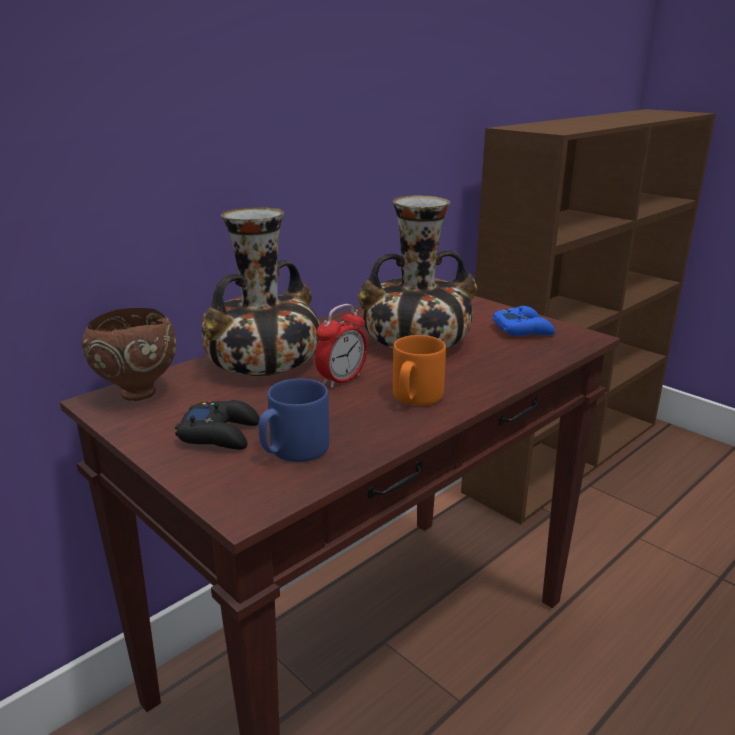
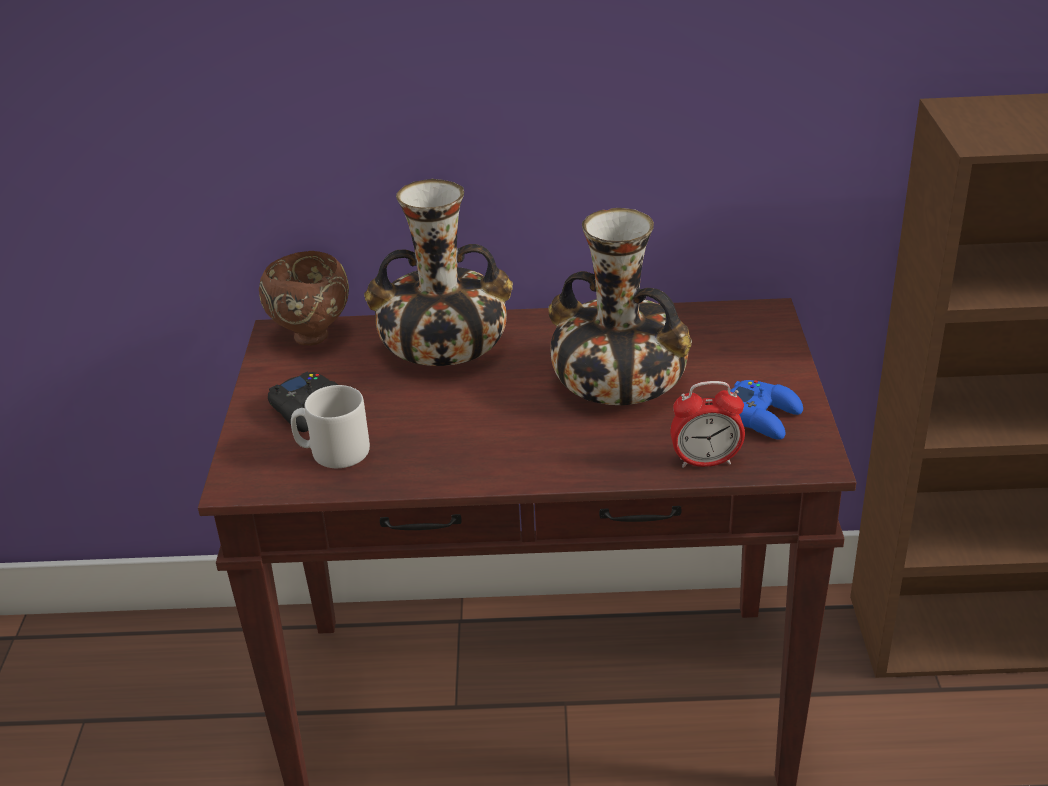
camera: 45 degrees right, 10 degrees up
blue mug [259,378,330,462] -> grey mug [291,385,370,468]
alarm clock [315,304,368,388] -> alarm clock moved to [670,381,745,468]
orange mug [393,335,446,406] -> none

